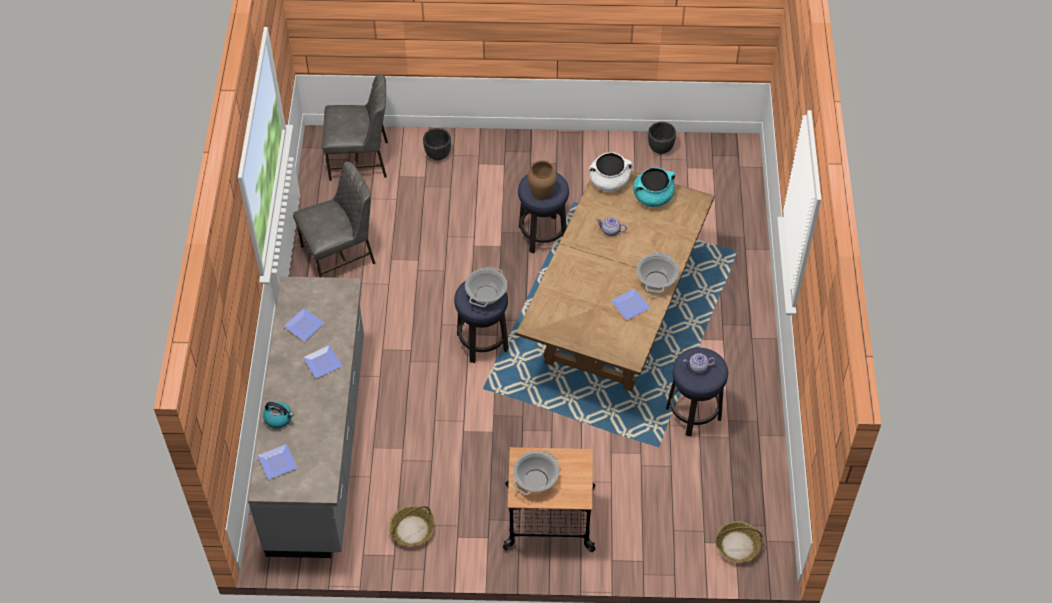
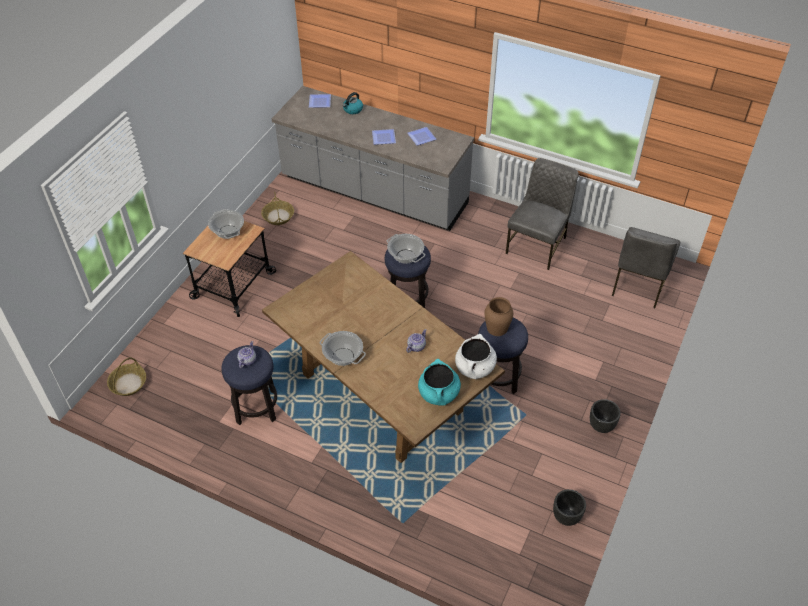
camera: 115 degrees right, 5 degrees down
grey chair [293,162,376,277] -> grey chair turned 150 degrees counterclockwise [506,158,579,270]
black planter [423,128,451,161] -> black planter moved to [590,399,621,433]
plate [611,289,650,320] -> none

